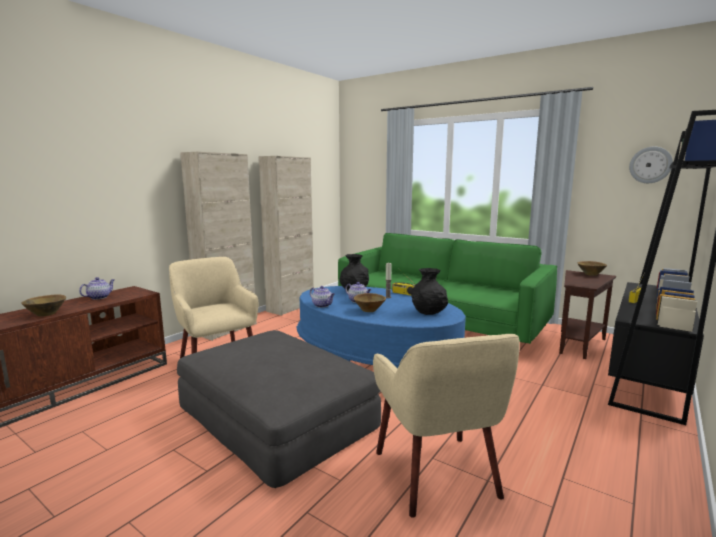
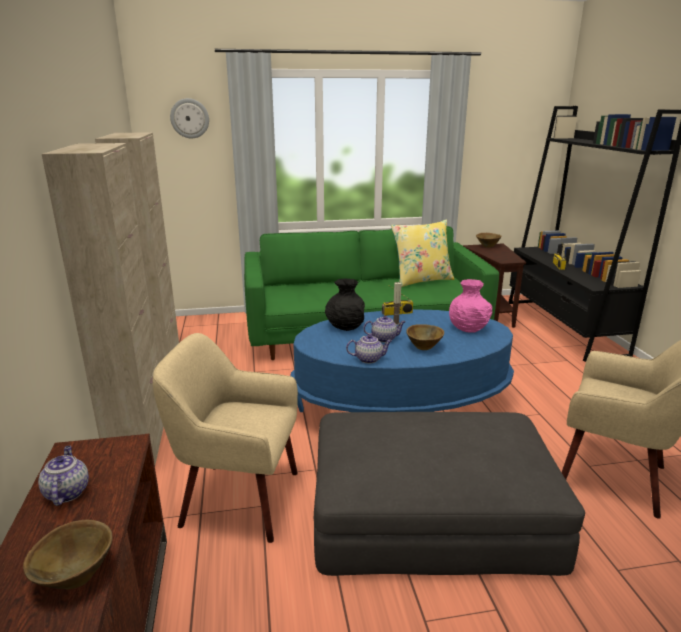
camera: 45 degrees left, 10 degrees up
black vase [412,268,448,315] -> pink vase [449,279,492,333]
wall clock [629,147,673,183] -> wall clock moved to [170,98,209,138]
none -> yellow pillow [391,220,454,287]

